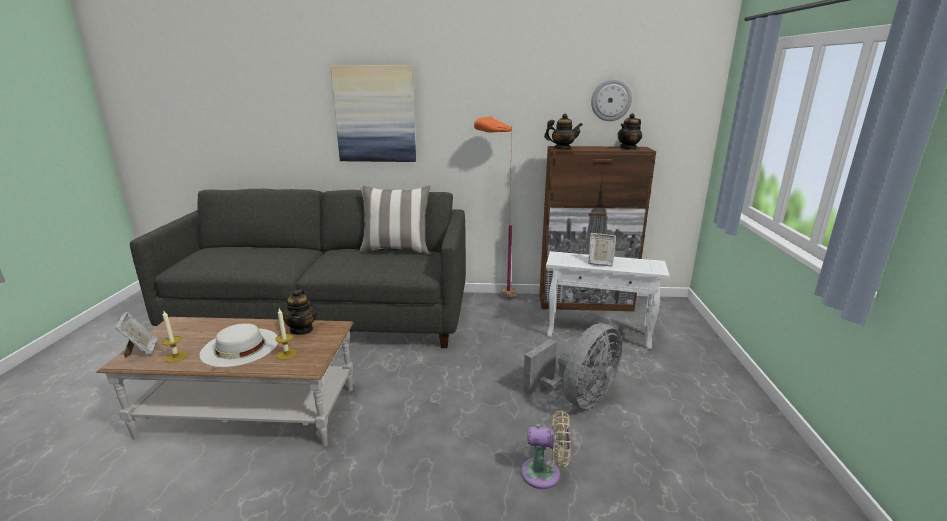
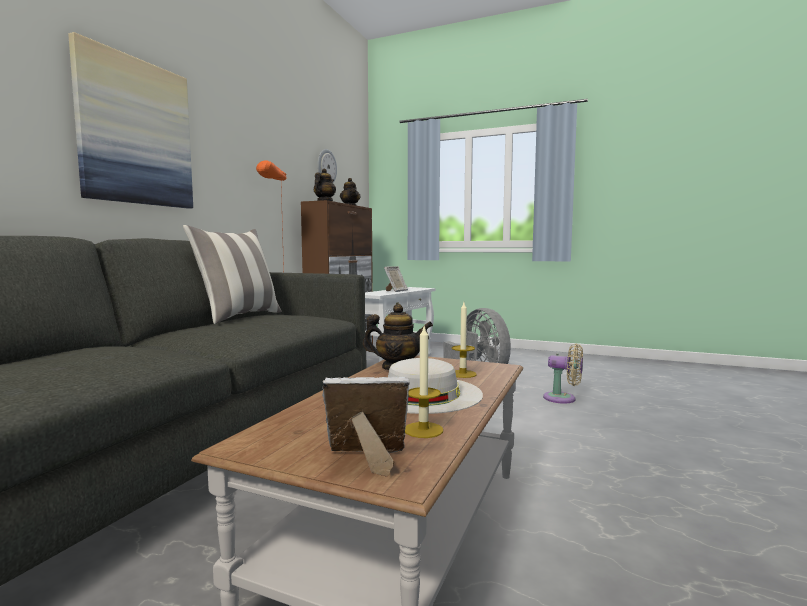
camera: 70 degrees left, 15 degrees down
beige fan [521,410,571,489] -> beige fan turned 90 degrees clockwise [543,343,583,404]

